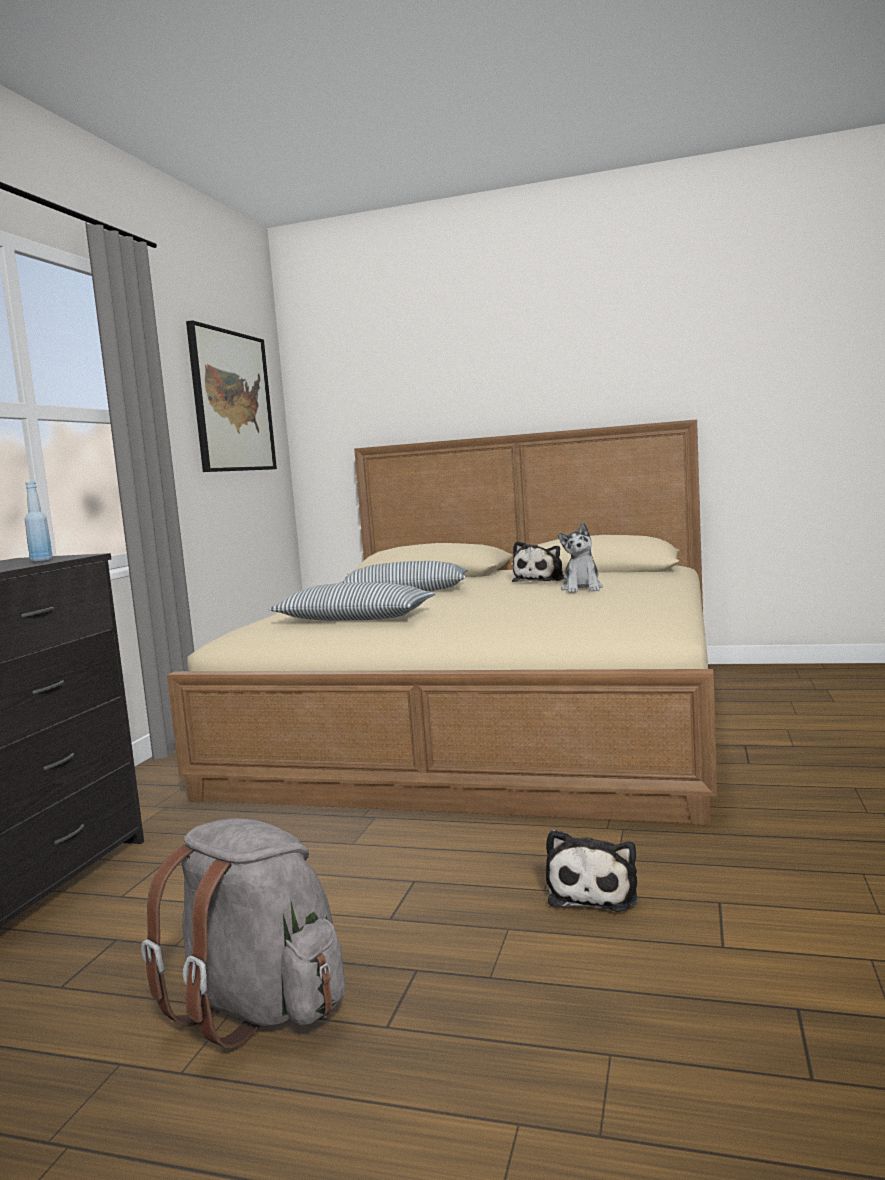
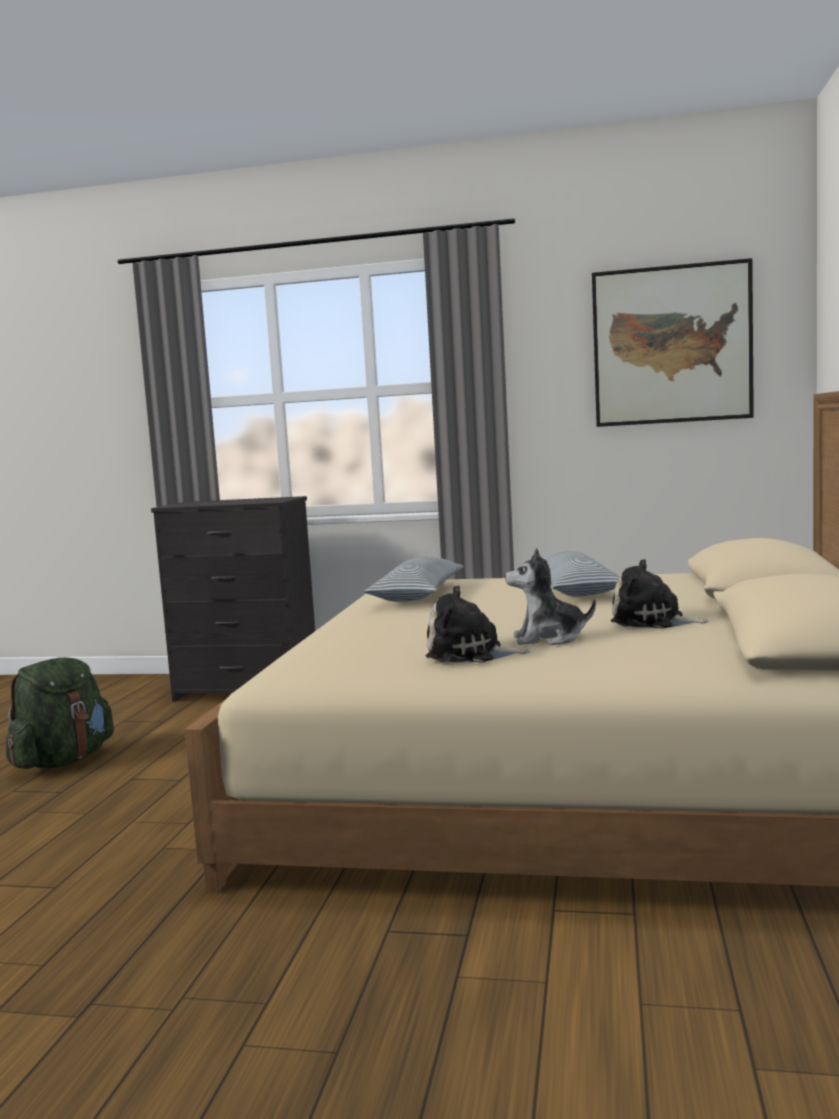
camera: 85 degrees right, 0 degrees up
blue bottle [25,481,53,562] -> none
grey backpack [141,818,345,1048] -> green backpack [6,657,114,769]
plush toy [546,829,638,912] -> plush toy moved to [426,585,530,662]

